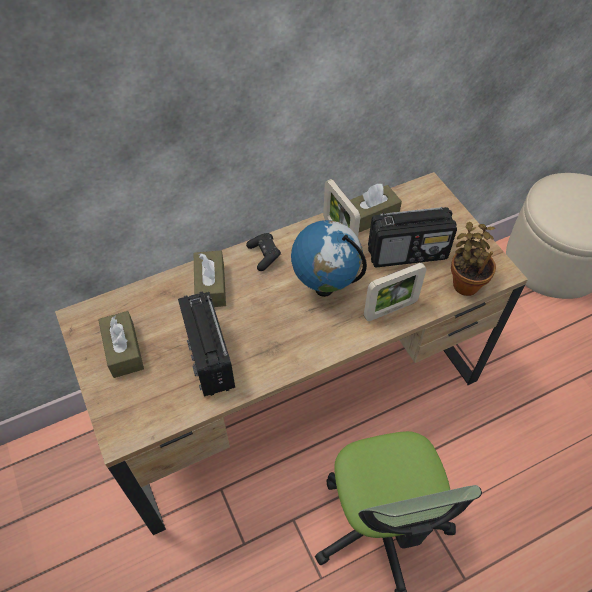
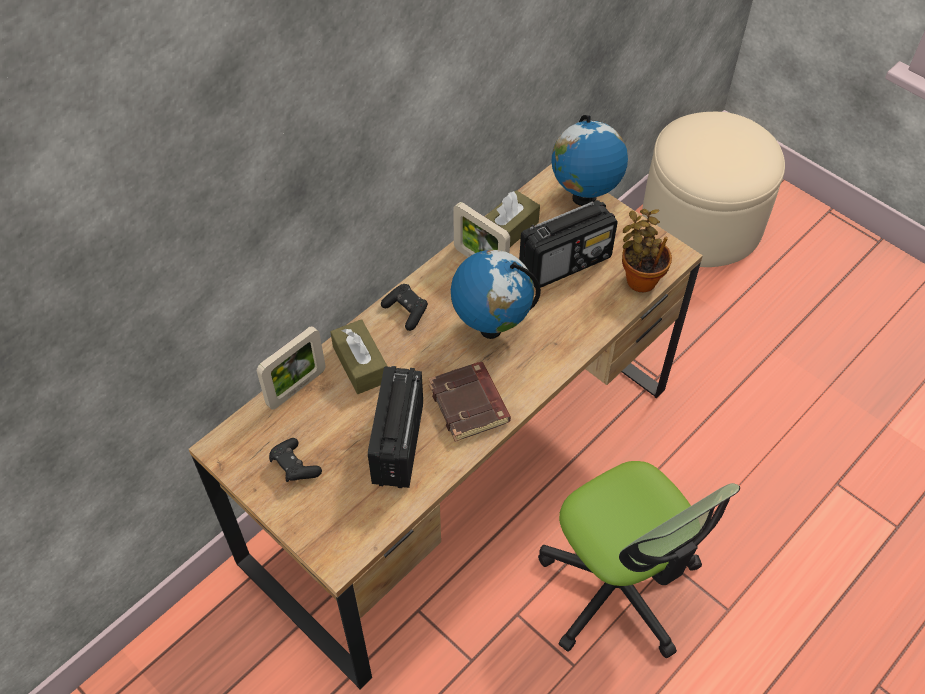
camera: 20 degrees left, 0 degrees up
brown tissue box [98,311,144,378] -> black game controller [269,438,322,482]
radio [178,291,235,396] -> radio turned 45 degrees clockwise [368,366,423,488]
picture frame [364,263,427,321] -> picture frame moved to [257,326,326,410]
none -> brown book [429,362,511,442]
none -> globe [551,115,628,206]

